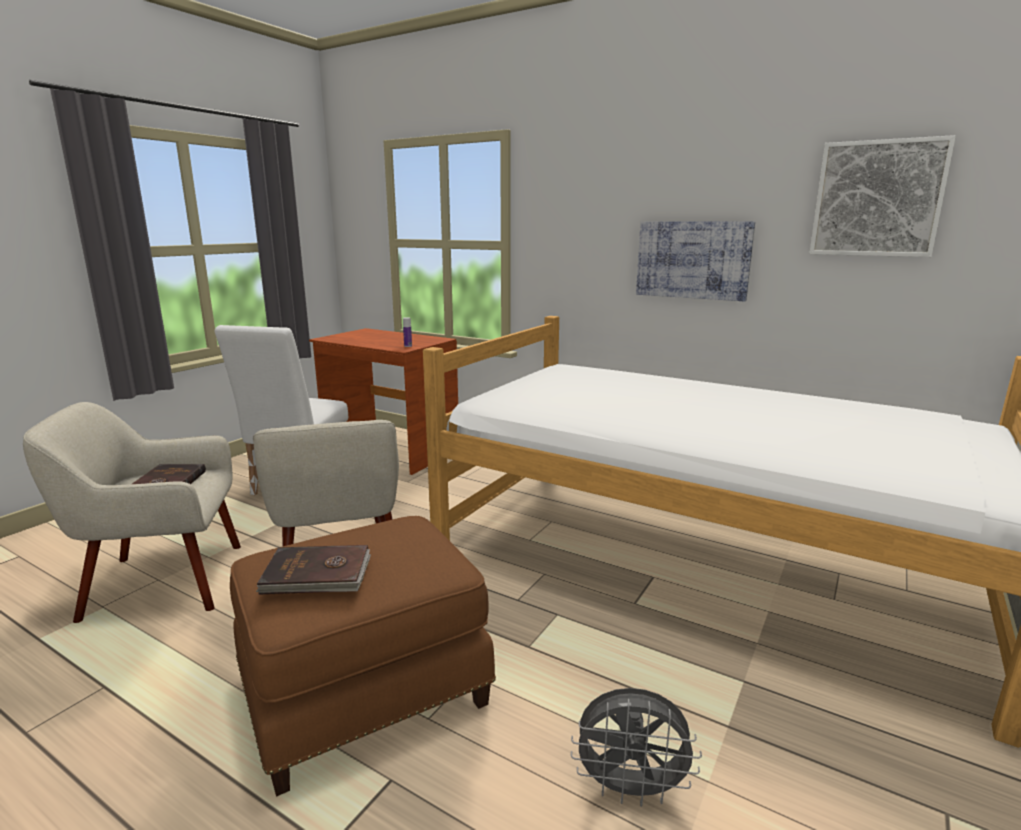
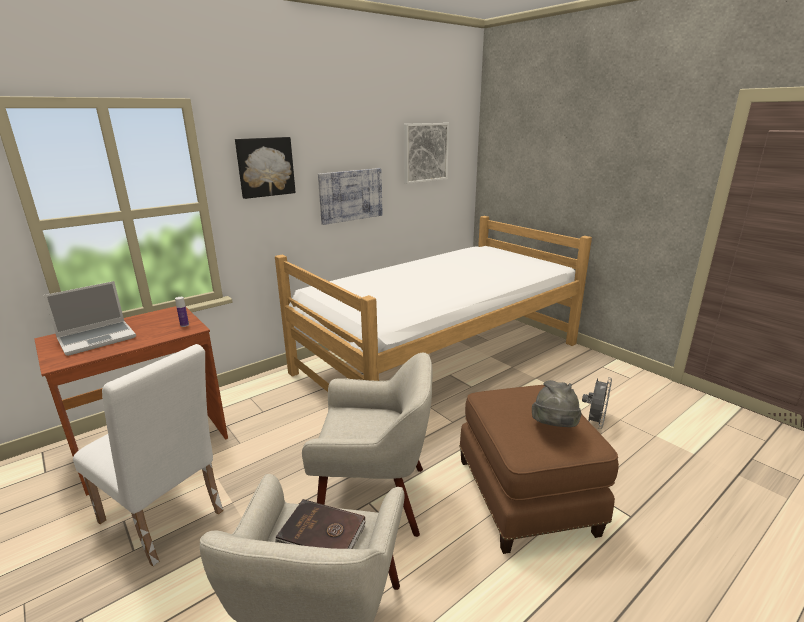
camera: 70 degrees left, 5 degrees up
brown book [256,545,371,595] -> grey hat [532,380,582,427]
none -> laptop [43,281,136,356]
none -> picture [235,137,296,199]

